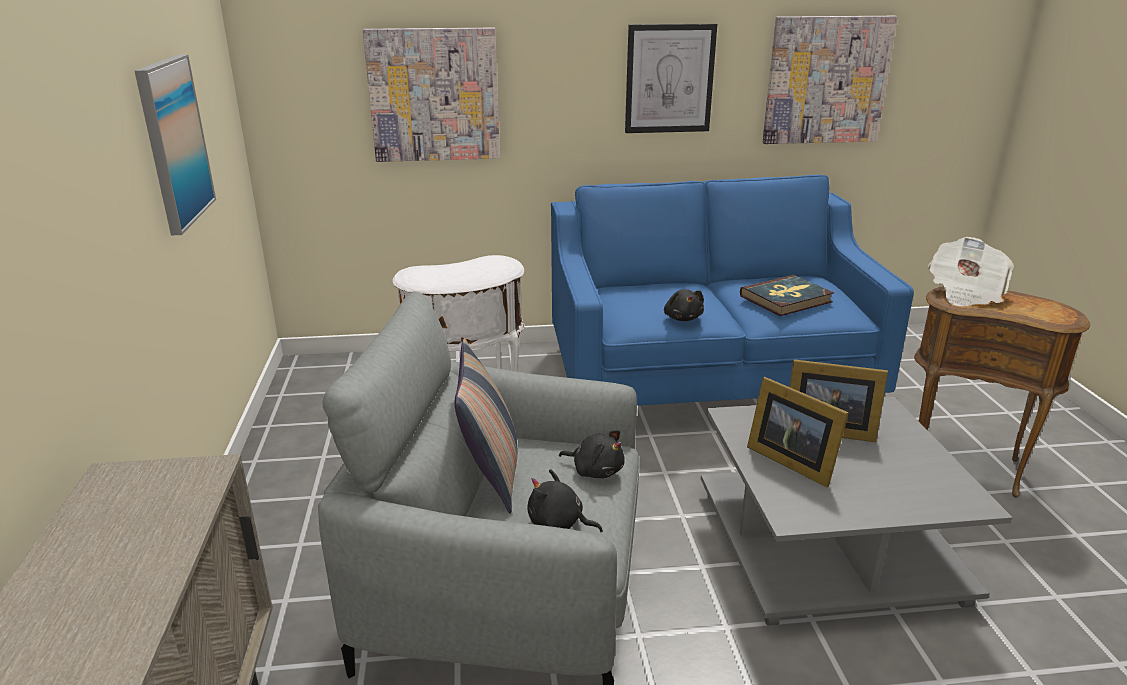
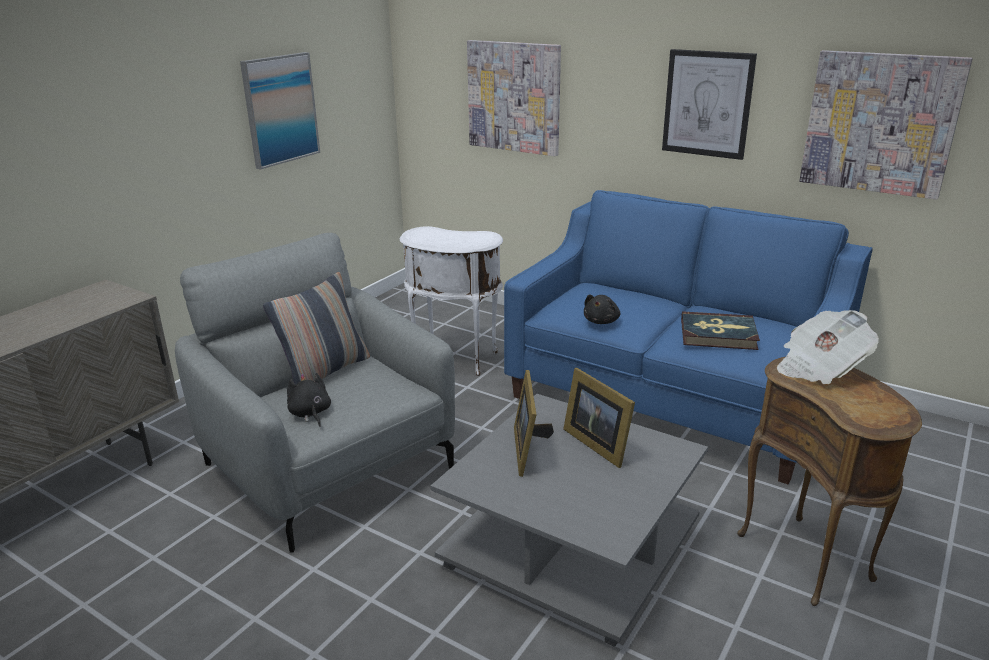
camera: 40 degrees right, 0 degrees up
black plush toy [559,430,625,478] -> none

